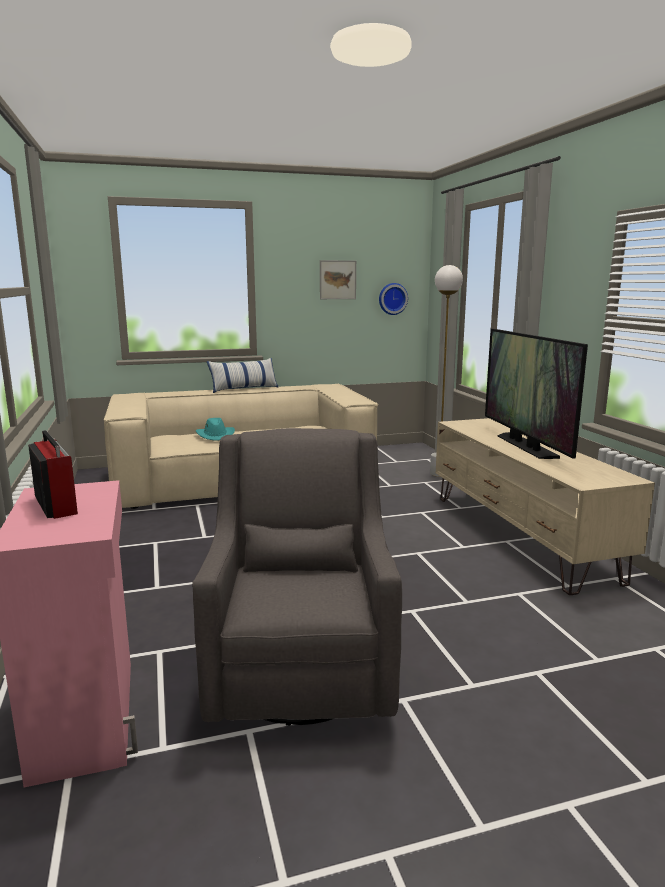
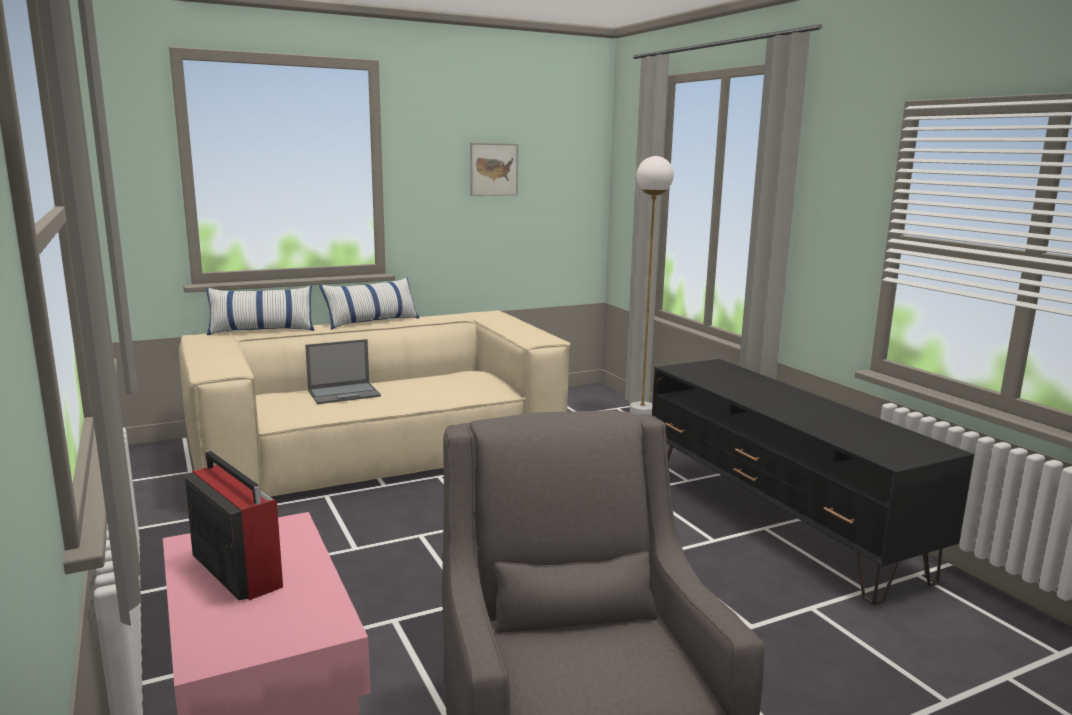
camera: 10 degrees left, 0 degrees up
turquoise hat [196,418,235,441] -> laptop [305,339,381,404]
wall clock [379,283,408,315] -> none
beige tv stand [436,418,655,595] -> black tv stand [652,359,974,605]
television [485,329,588,459] -> none
none -> pillow [206,286,314,335]

